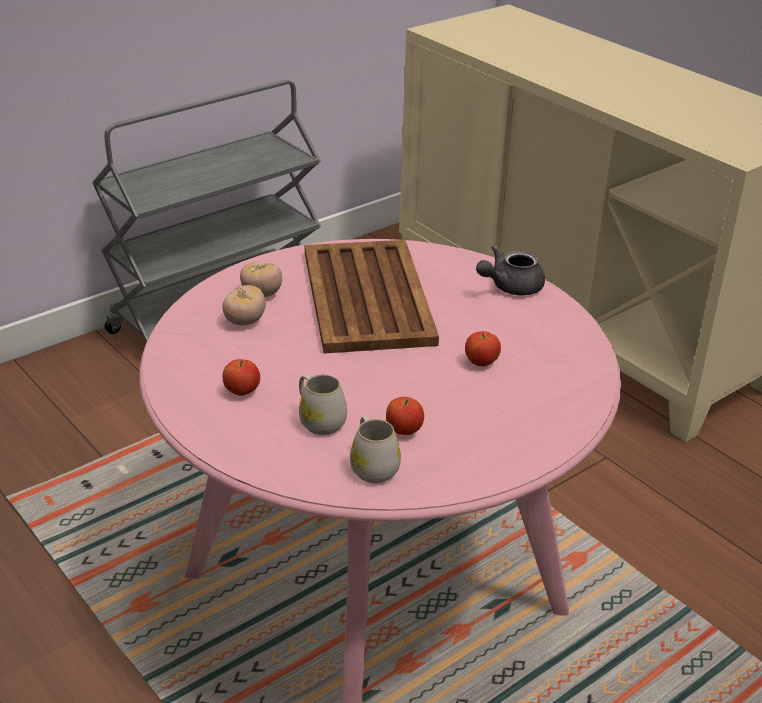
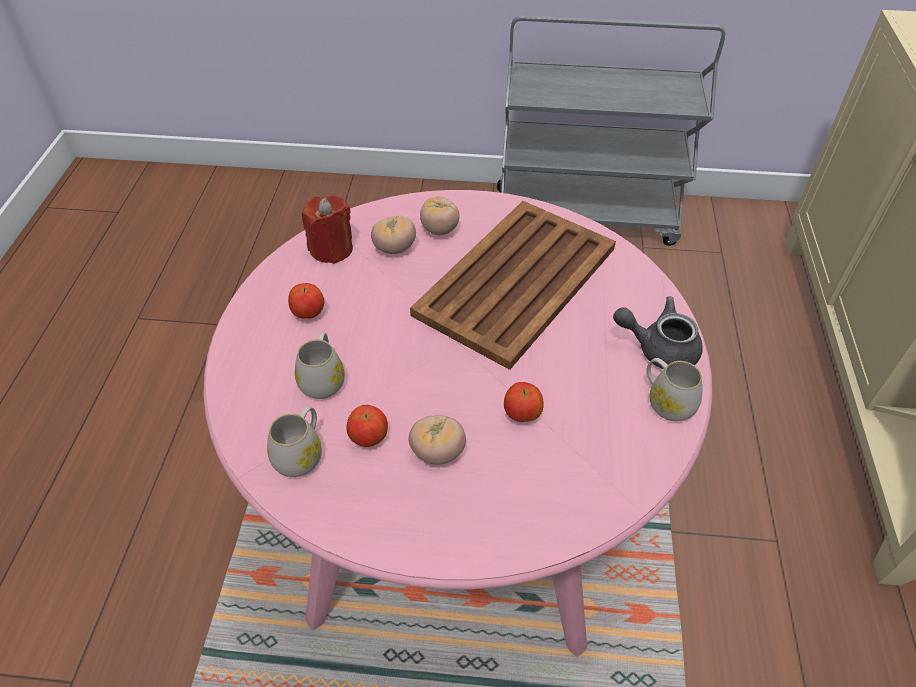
camera: 45 degrees right, 15 degrees up
none -> red candle [302,195,353,264]
none -> tomato [409,415,466,465]
none -> white mug [646,358,703,421]

